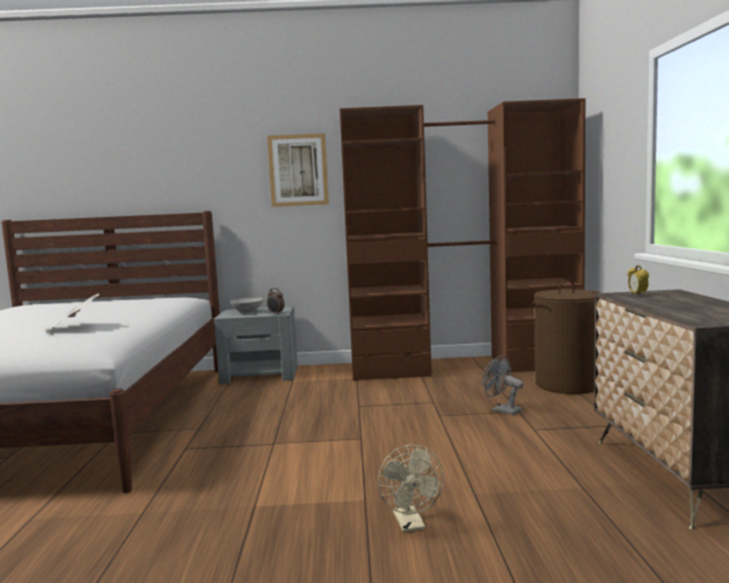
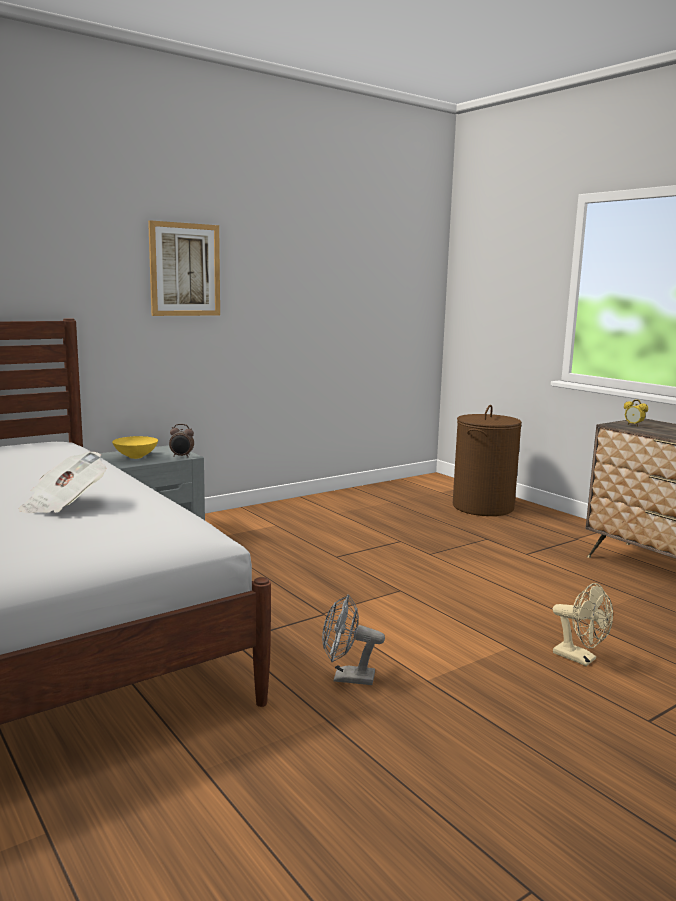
camera: 35 degrees left, 5 degrees up
grey bowl [230,297,263,313] -> yellow bowl [112,436,158,459]
brown wardrobe [340,98,585,380] -> none
grey fan [483,355,524,415] -> grey fan moved to [322,594,385,685]

